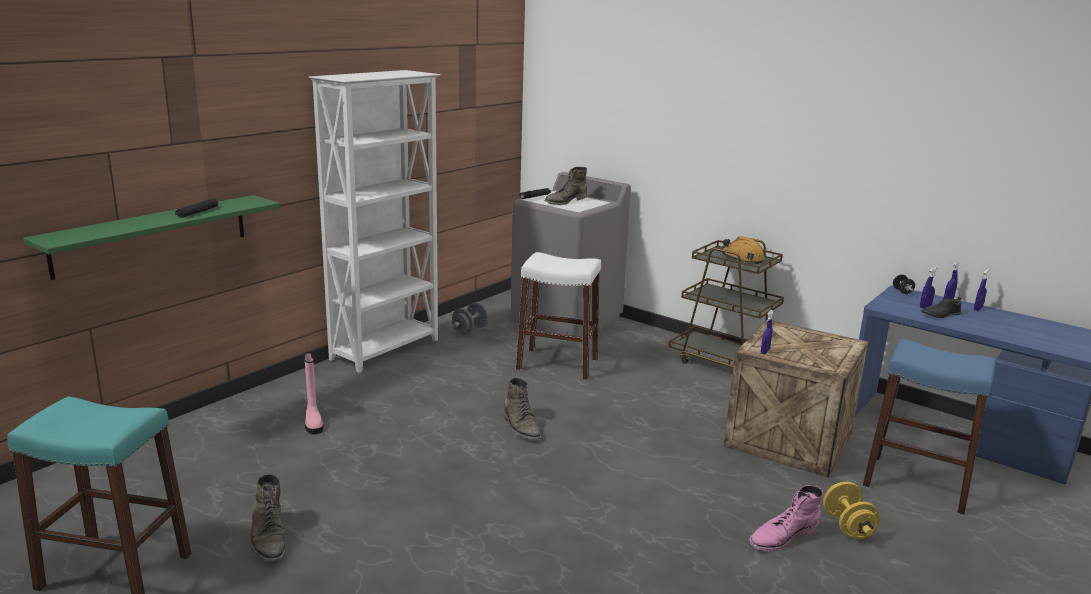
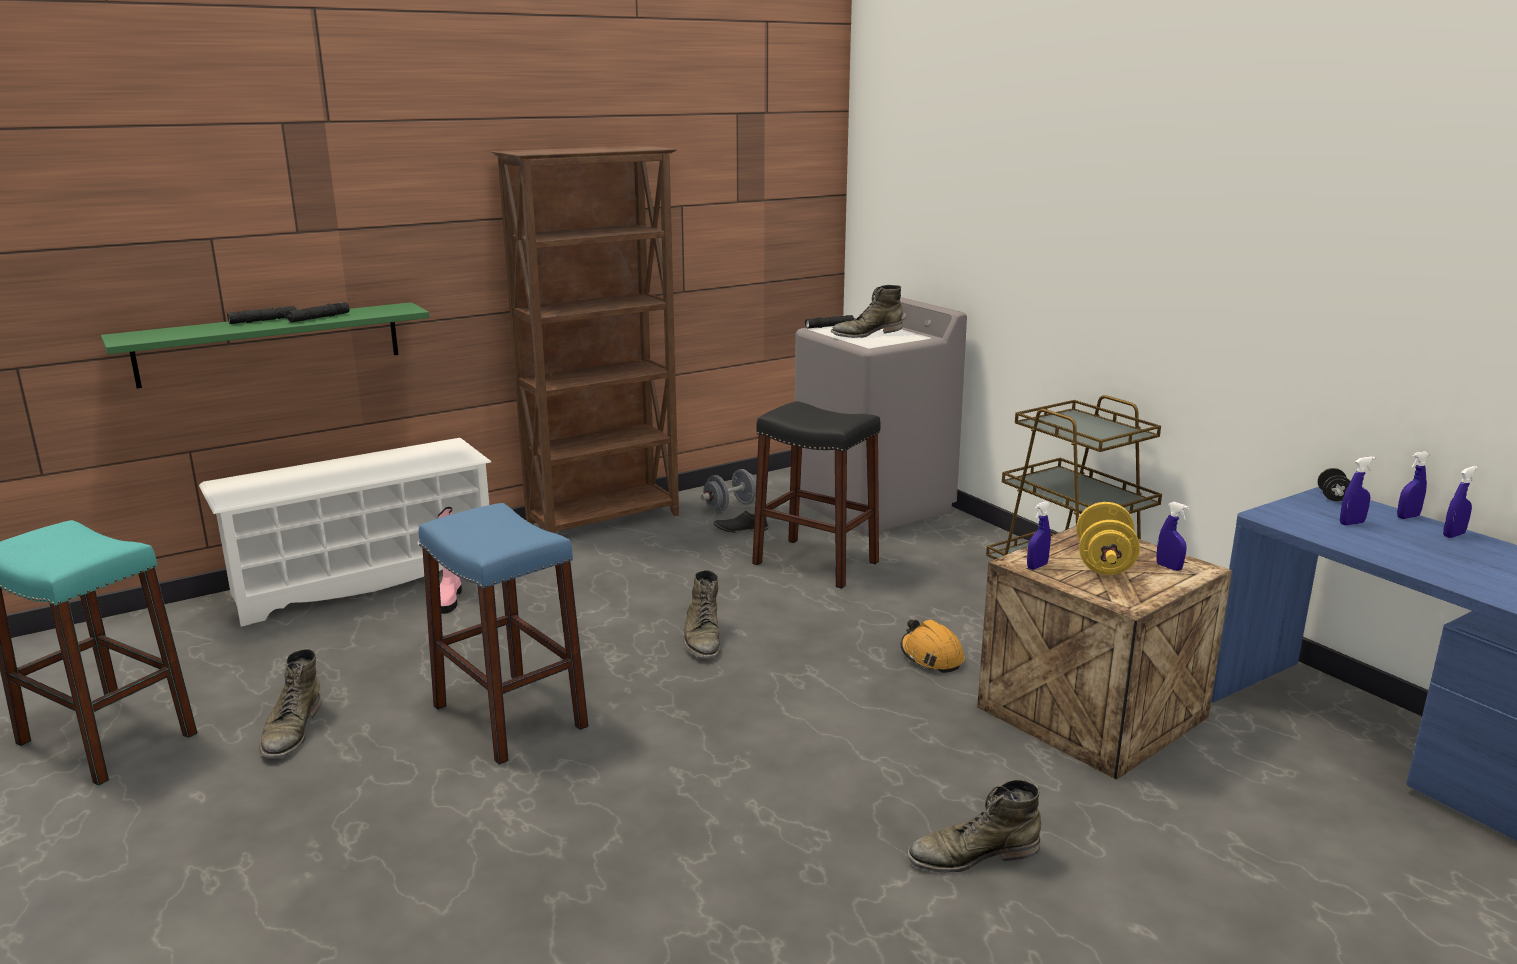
camera: 20 degrees right, 0 degrees up
white bookcase [309,70,441,373] -> brown bookcase [492,146,679,533]
white stool [516,252,601,380] -> black stool [752,401,881,589]
orange hard hat [722,236,765,264] -> orange hard hat moved to [901,619,964,673]
pink boot [749,485,823,551] -> green boot [907,779,1041,873]
yellow dumbbell [823,482,880,539] -> yellow dumbbell moved to [1076,502,1140,575]
blue stool [863,339,996,515] -> blue stool moved to [419,503,589,765]
black shoe [922,297,962,318] -> black shoe moved to [714,511,768,533]
none -> white shoe rack [199,438,491,627]
none -> black flashlight [227,306,297,324]
none -> blue spray bottle [1156,502,1189,571]

